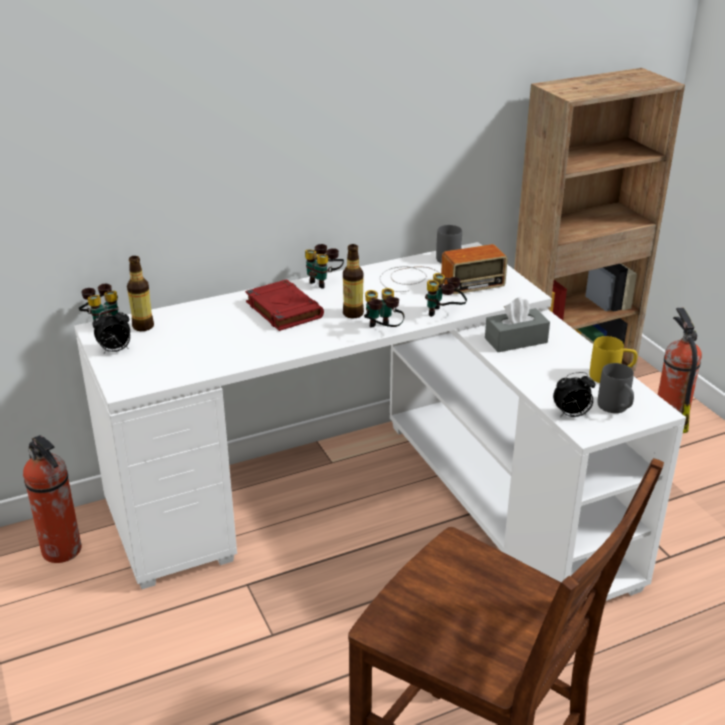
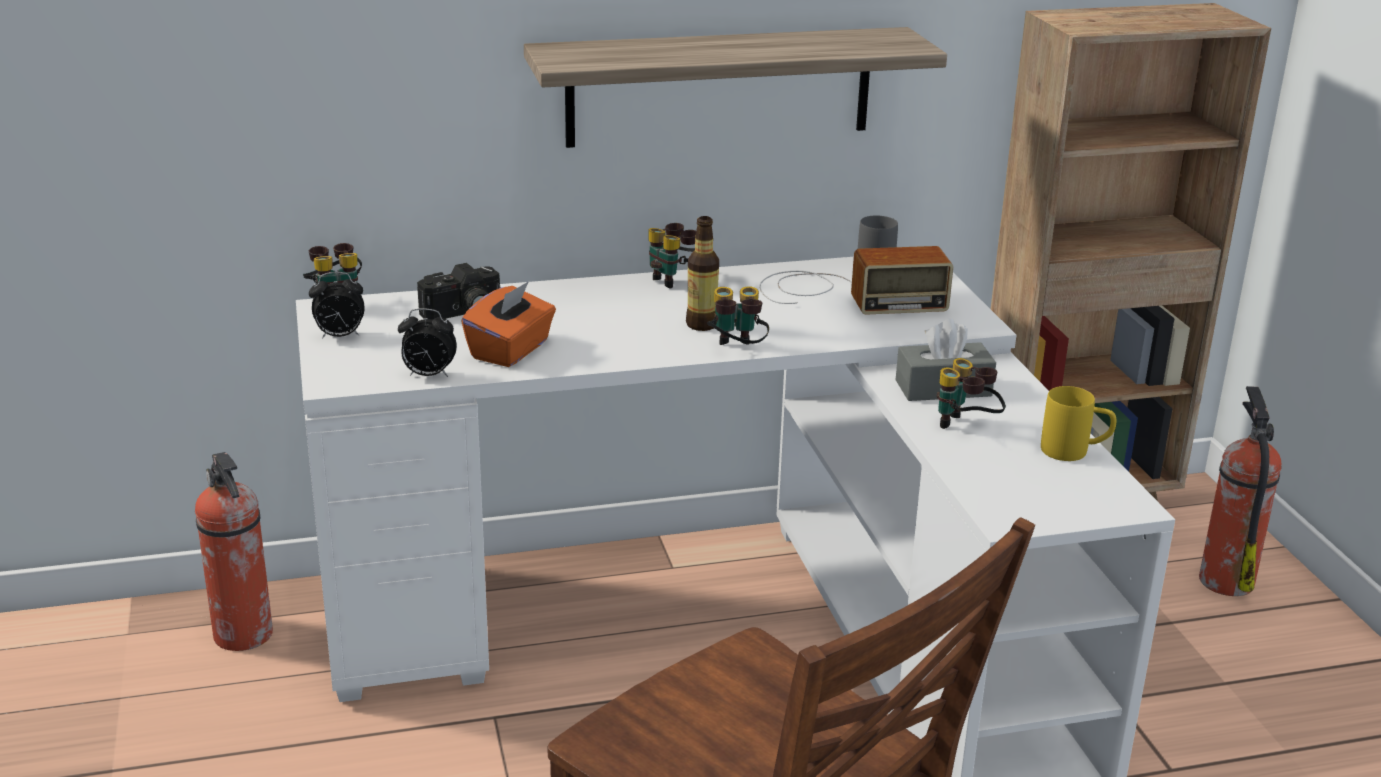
camera: 10 degrees right, 5 degrees down
bottle [127,256,154,331] -> none
red book [245,279,324,331] -> none
binoculars [425,273,467,317] -> binoculars moved to [937,358,1006,429]
alarm clock [553,372,595,417] -> alarm clock moved to [398,309,457,377]
grey mug [598,363,634,413] -> none
none -> camera [417,263,500,320]
none -> orange tissue box [461,281,556,367]
none -> shelf [524,27,947,148]

